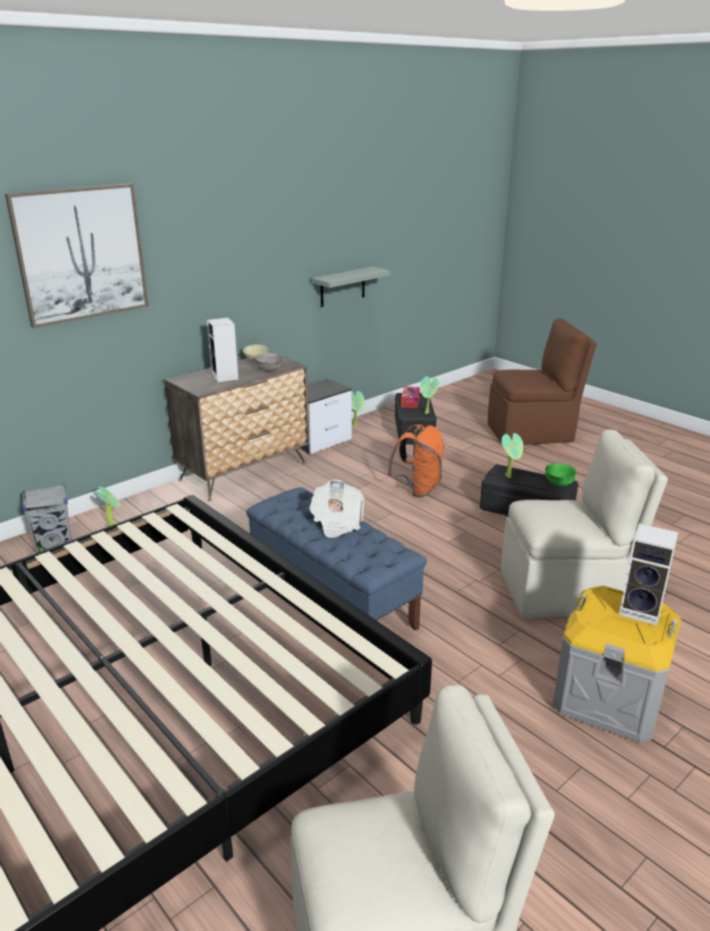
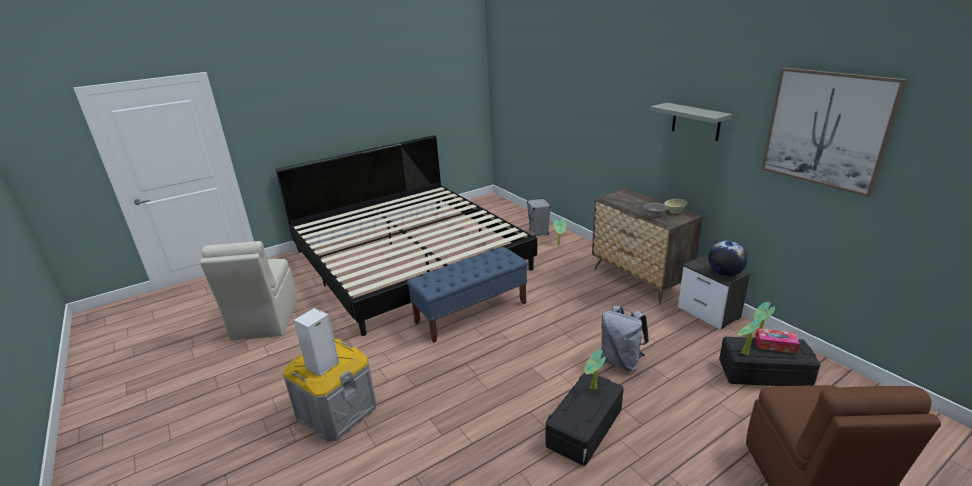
camera: 100 degrees right, 0 degrees up
picture [5,183,149,328] -> picture moved to [761,68,907,197]
speaker [207,318,239,383] -> none
newspaper [309,479,365,538] -> none
grey shelf [312,267,390,307] -> grey shelf moved to [650,103,732,141]
orange backpack [387,424,444,497] -> grey backpack [601,306,649,371]
beige chair [501,429,668,619] -> none
green bowl [545,464,577,486] -> none
none -> globe [708,241,747,277]

